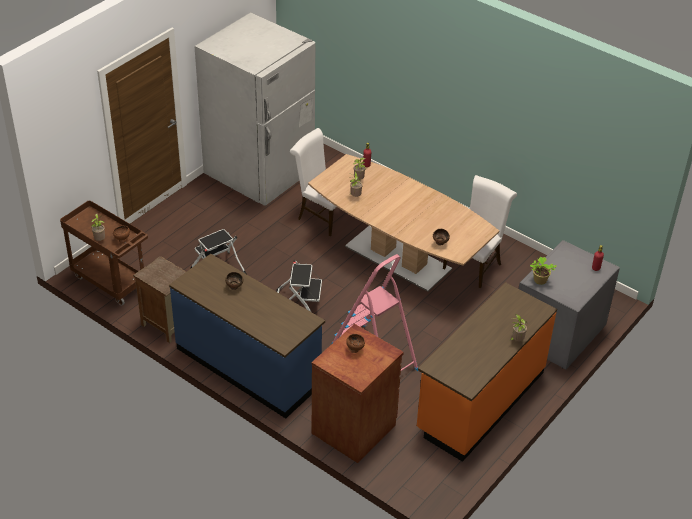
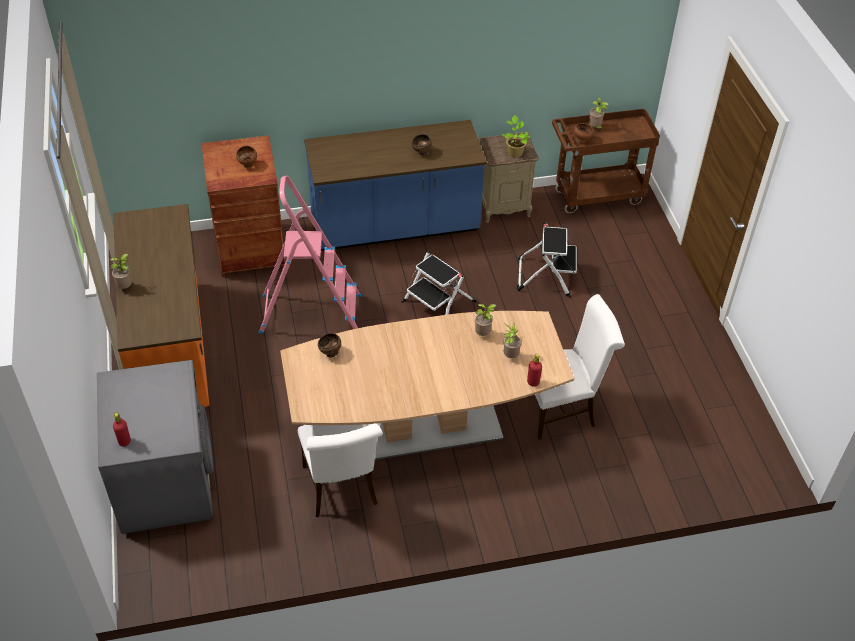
camera: 130 degrees right, 5 degrees up
white fridge [194,13,315,206] -> none
potted plant [530,257,557,285] -> potted plant moved to [502,115,530,157]

